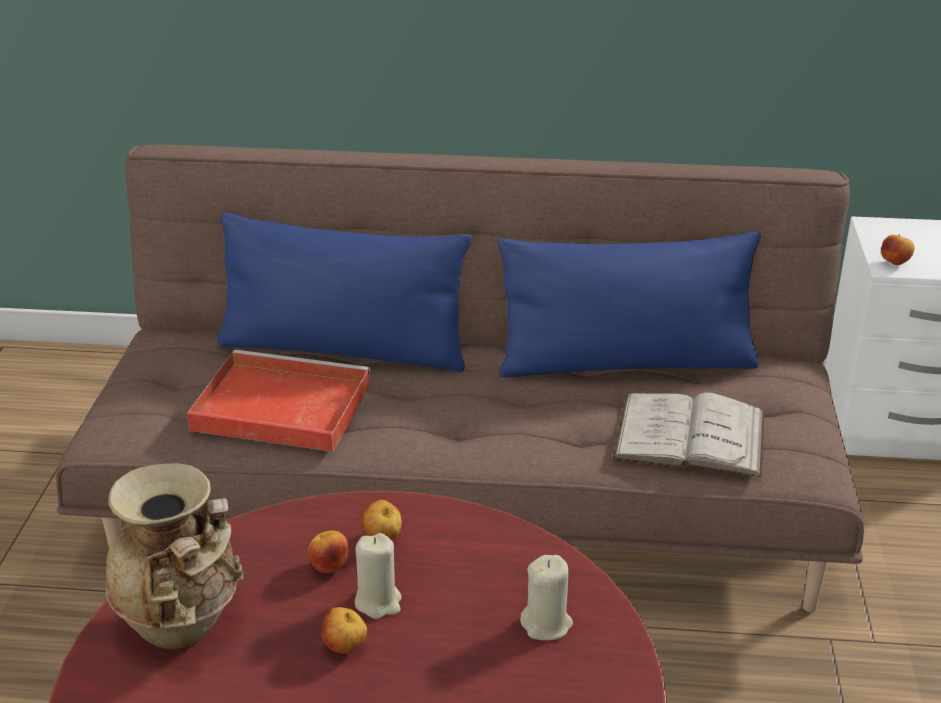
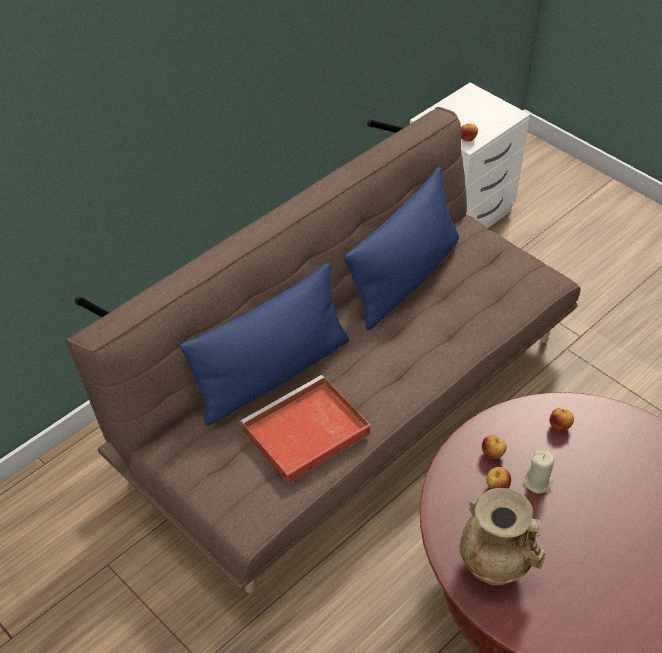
camera: 50 degrees left, 15 degrees up
apple [321,607,367,654] -> apple moved to [549,408,574,431]
beige candle [520,555,573,640] -> none
white book [613,392,764,477] -> none

